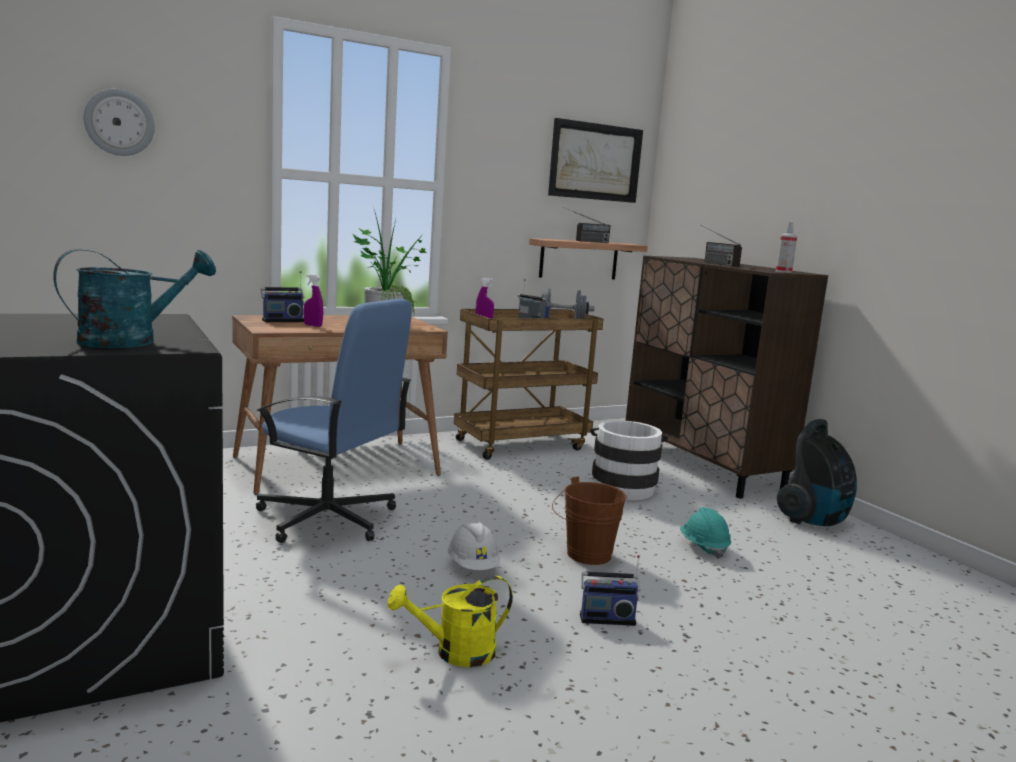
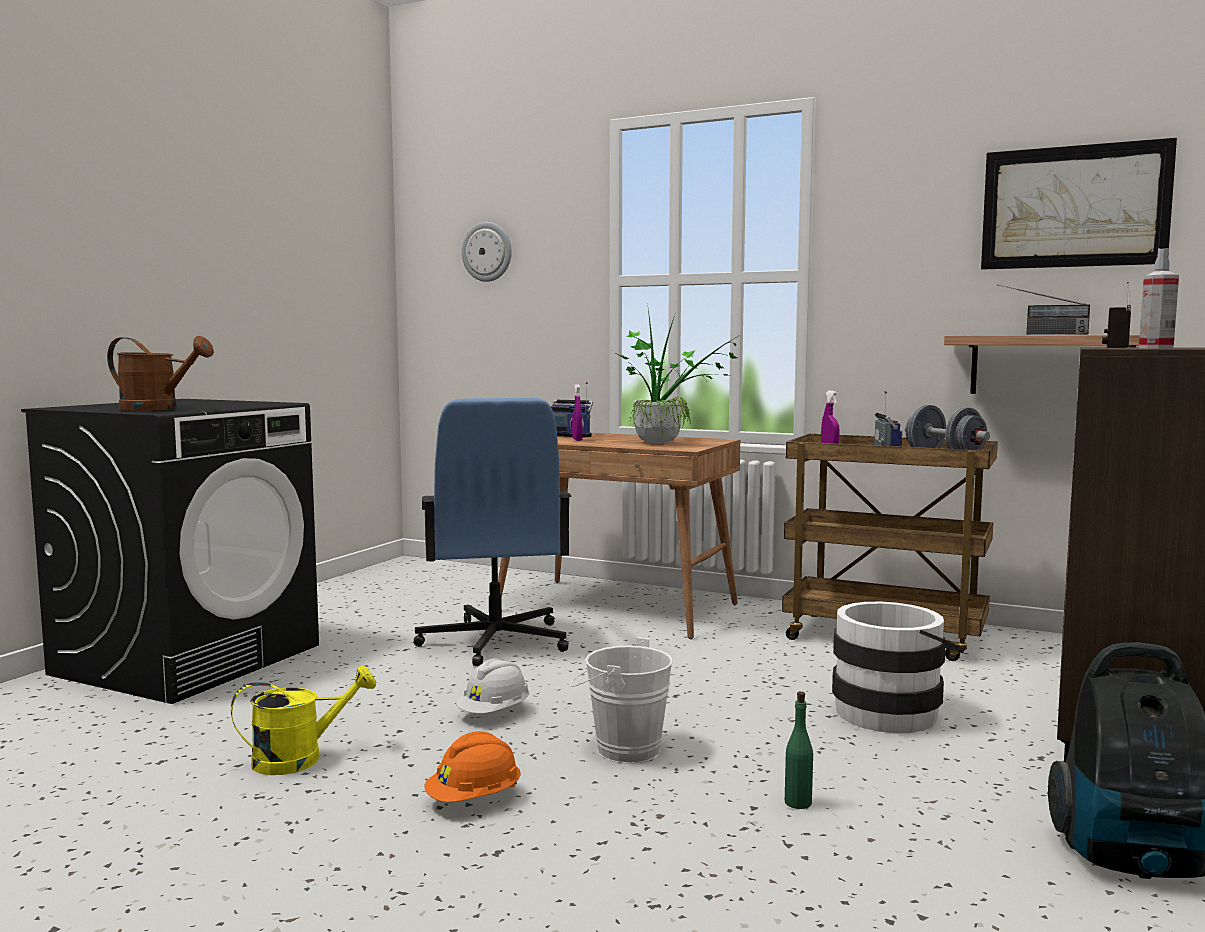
camera: 55 degrees right, 5 degrees down
turquoise watering can [54,249,216,348] -> brown watering can [107,336,214,411]
yellow watering can [388,576,513,667] -> yellow watering can turned 120 degrees clockwise [231,666,376,775]
brown bucket [552,476,627,565] -> white bucket [570,637,673,764]
radio [580,555,640,626] -> orange hard hat [424,731,521,802]
turquoise hard hat [680,507,731,559] -> green bottle [785,691,813,809]

